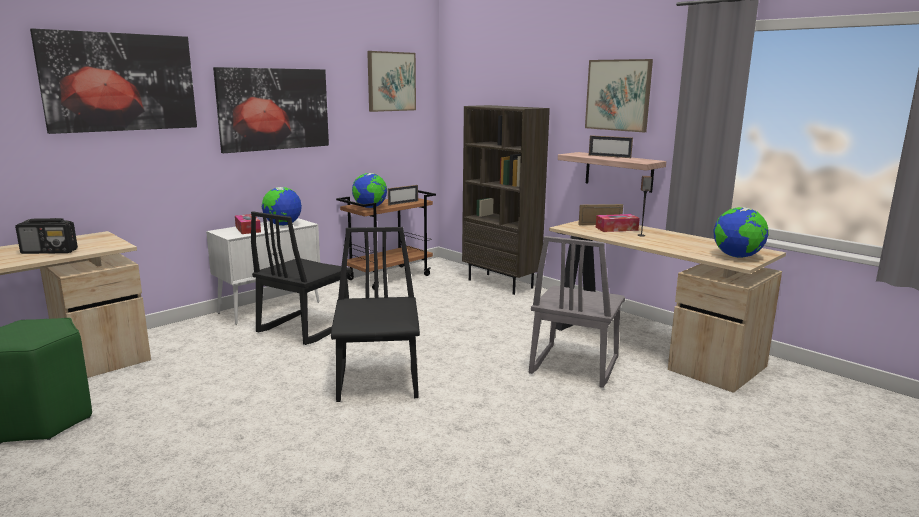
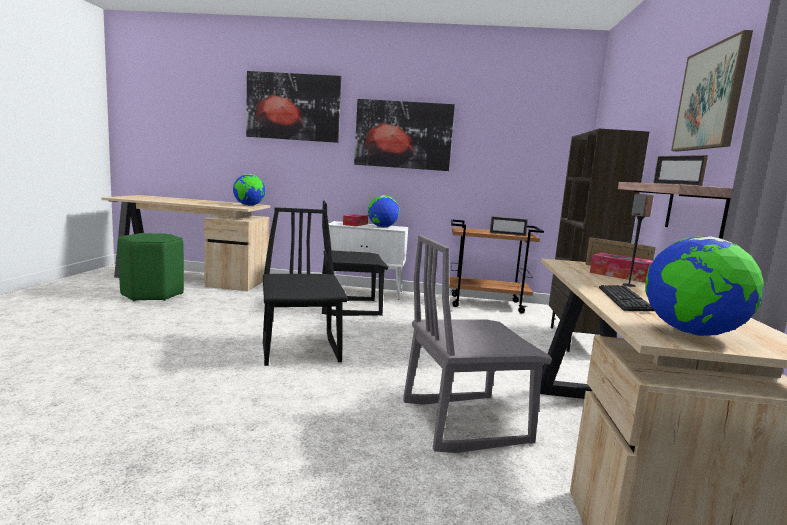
camera: 50 degrees right, 5 degrees down
radio [15,218,78,254] -> none
black chair [331,227,420,402] -> black chair turned 60 degrees counterclockwise [263,207,347,366]
globe [352,173,387,208] -> globe moved to [233,174,265,206]
picture [367,51,416,112] -> none
none -> keyboard [599,285,654,311]

